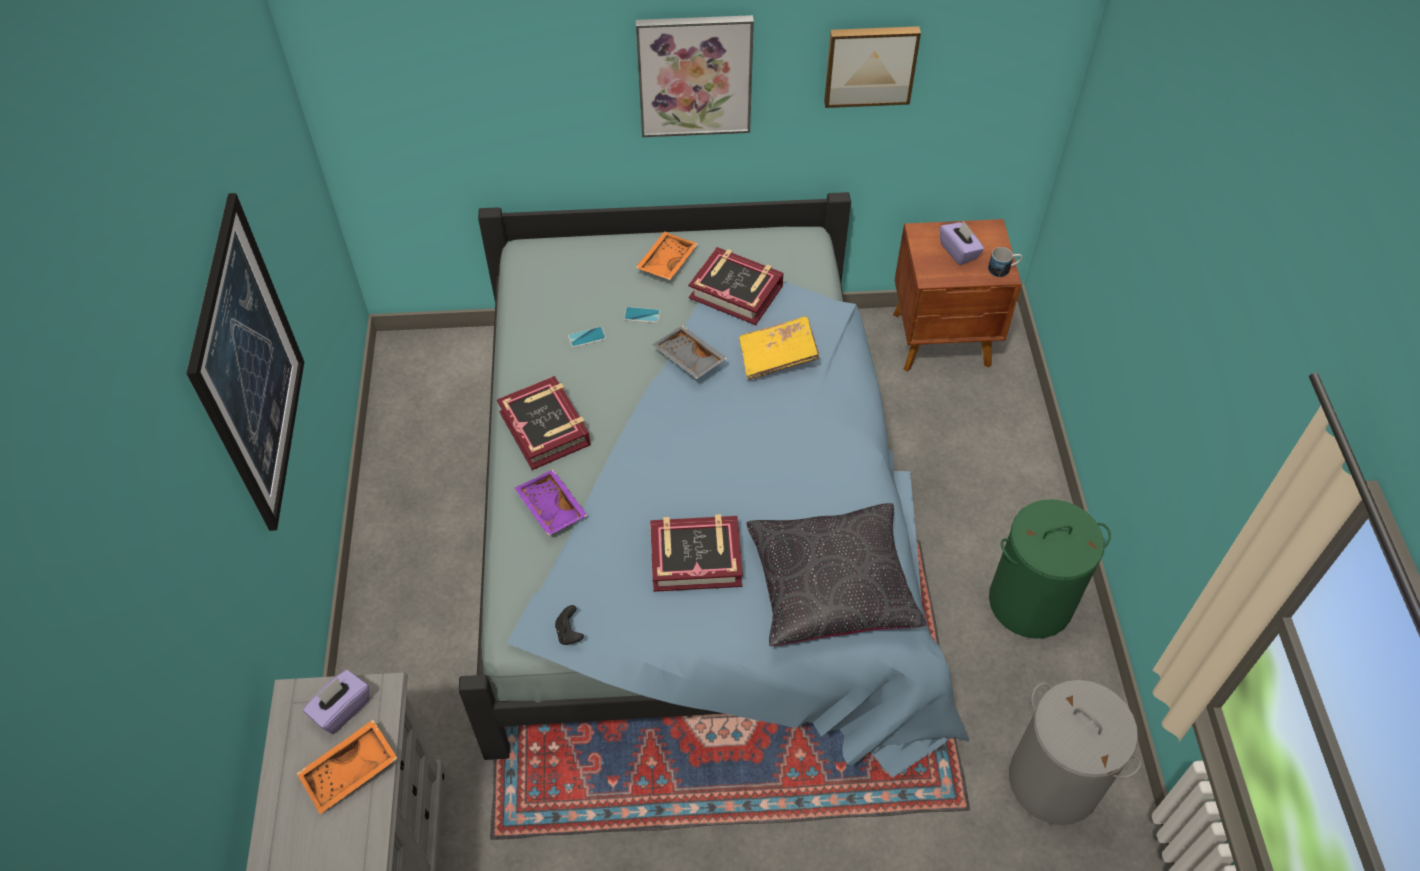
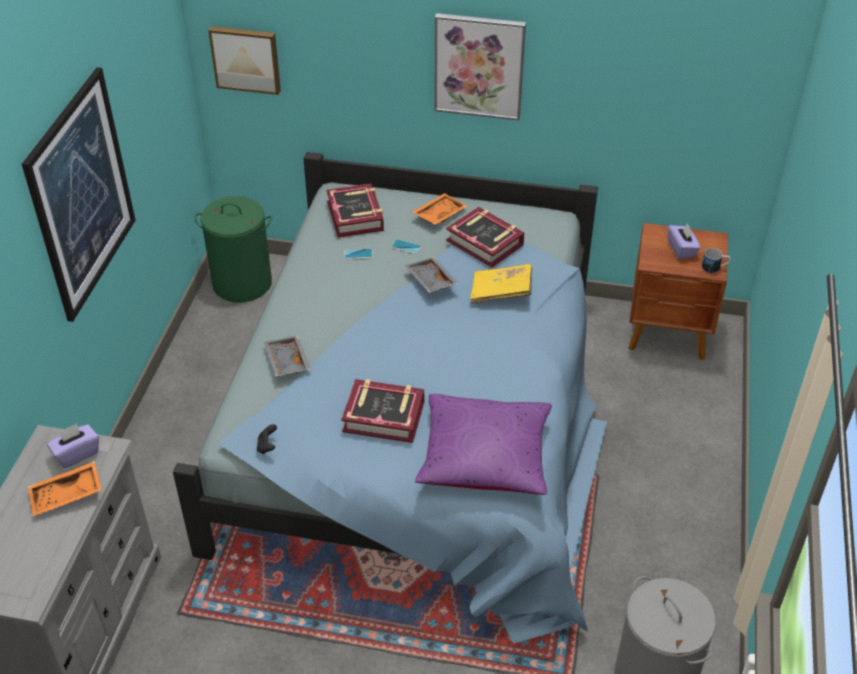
camera: 15 degrees right, 10 degrees down
book [497,376,591,470] -> book moved to [326,183,384,238]
purple tray [515,469,588,536] -> grey tray [264,335,311,377]
black pillow [747,503,927,646] -> purple pillow [415,394,552,495]
picture [824,26,921,108] -> picture moved to [208,26,281,95]
green laundry basket [989,499,1111,639] -> green laundry basket moved to [195,196,272,303]

